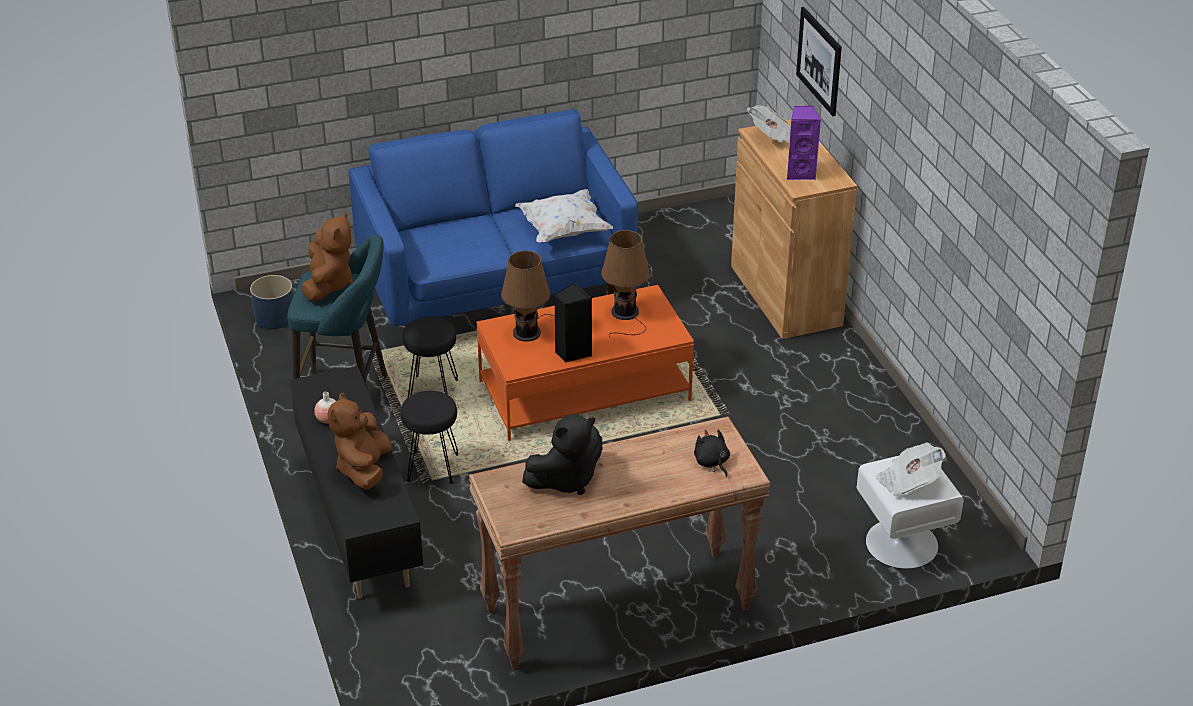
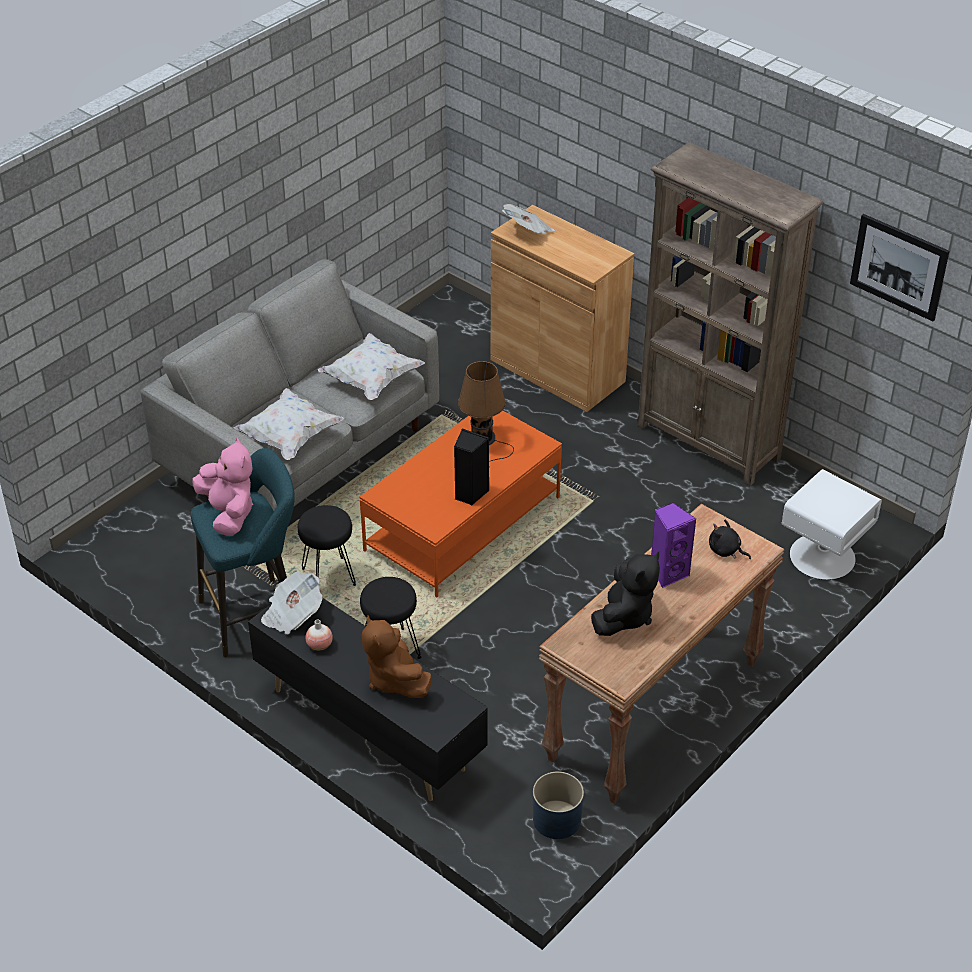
camera: 30 degrees left, 5 degrees up
blue planter [250,275,293,329] -> blue planter moved to [533,772,584,839]
brown plush toy [301,212,353,301] -> pink plush toy [192,437,253,536]
blue sofa [349,109,638,327] -> grey sofa [140,259,439,511]
brown table lamp [501,251,555,342] -> none
purple speaker [787,106,821,180] -> purple speaker moved to [651,502,696,588]
picture [796,7,842,116] -> picture moved to [850,214,949,321]
newspaper [876,443,946,497] -> newspaper moved to [261,572,322,634]
none -> white pillow [233,388,344,460]
none -> brown bookcase [637,142,823,486]

